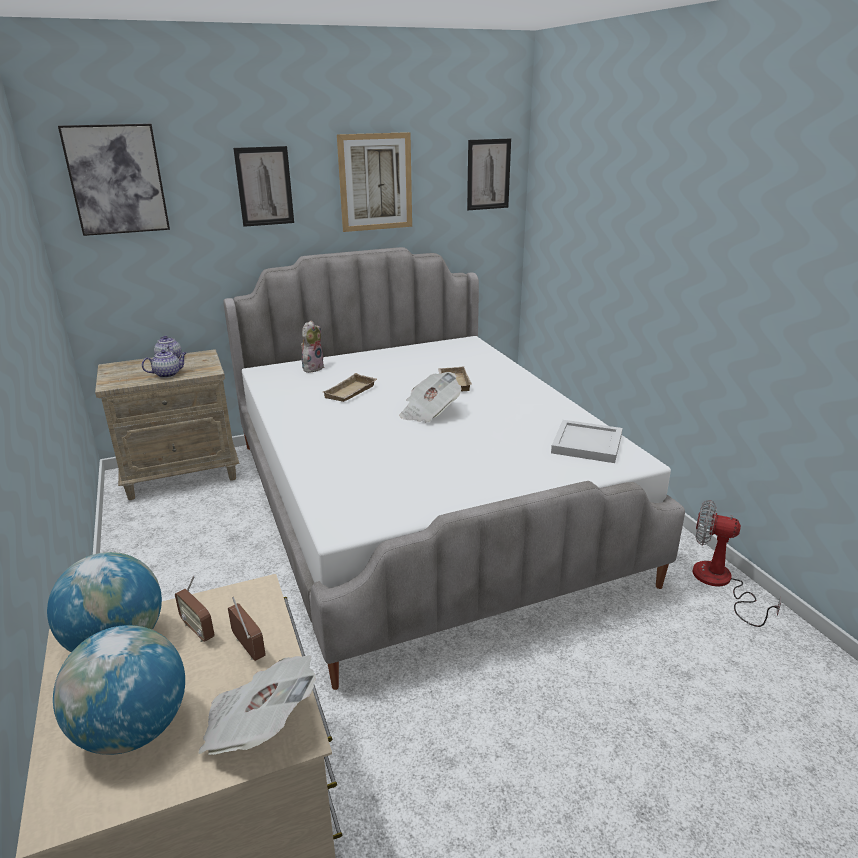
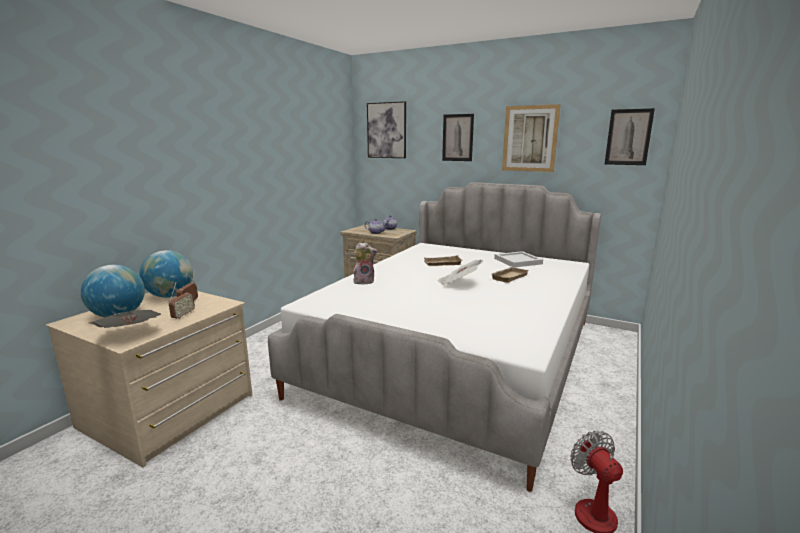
camera: 50 degrees right, 10 degrees down
plush toy [301,321,324,373] -> plush toy moved to [353,242,377,285]
white tray [551,420,623,463] -> white tray moved to [494,251,543,267]

